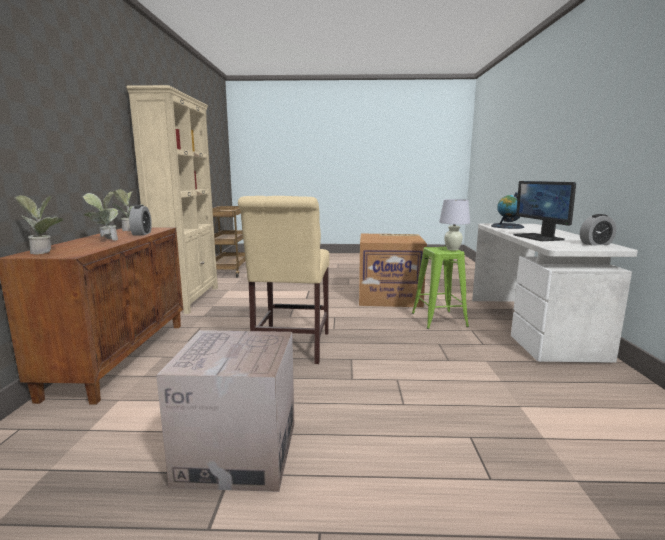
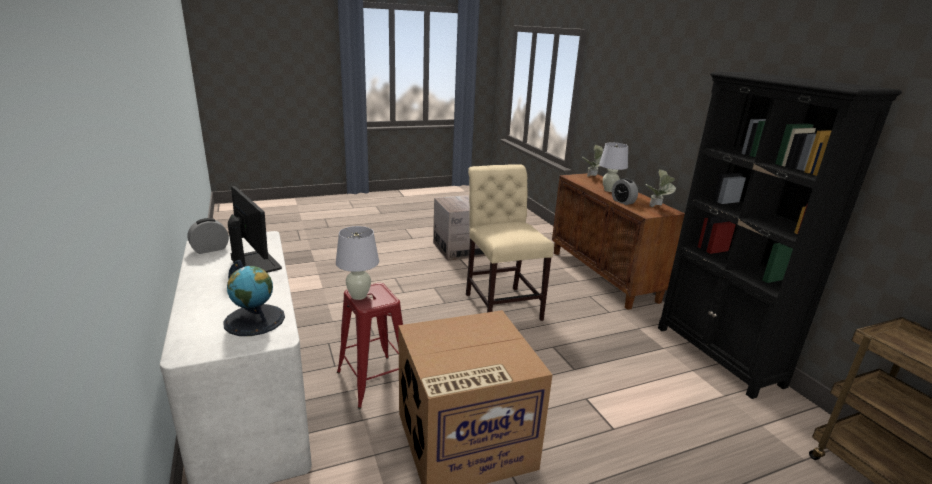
camera: 155 degrees right, 10 degrees up
potted plant [83,192,118,241] -> white table lamp [599,143,628,192]
beige bookcase [126,85,218,314] -> black bookcase [658,72,902,399]
green stool [412,246,469,329] -> red stool [337,283,403,409]

